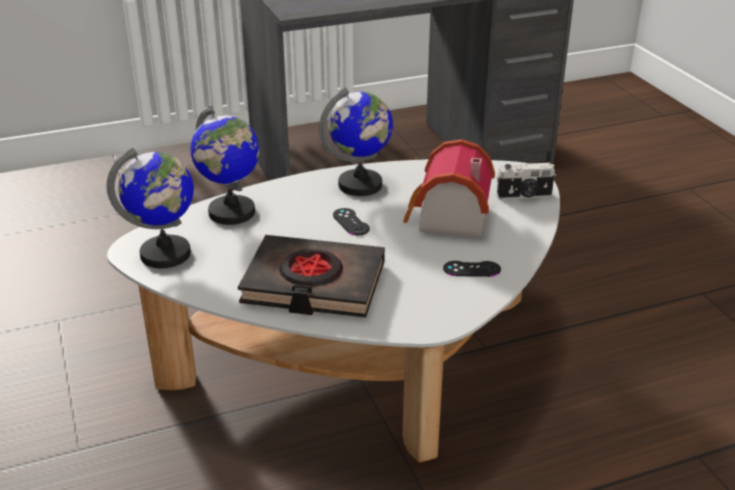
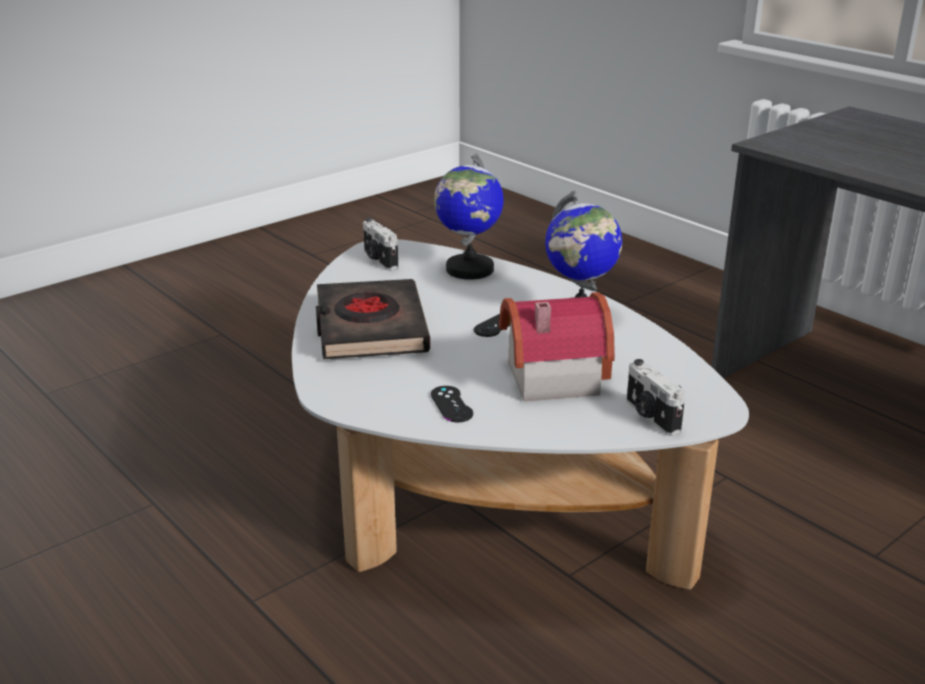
camera: 70 degrees right, 5 degrees down
globe [107,148,194,269] -> camera [363,217,398,271]

